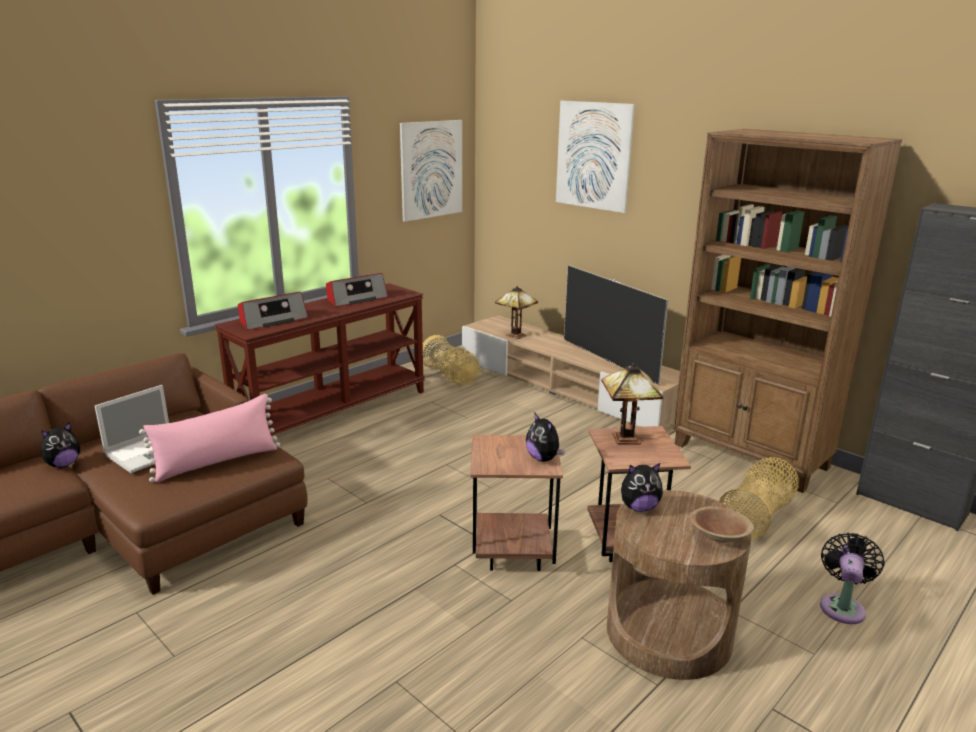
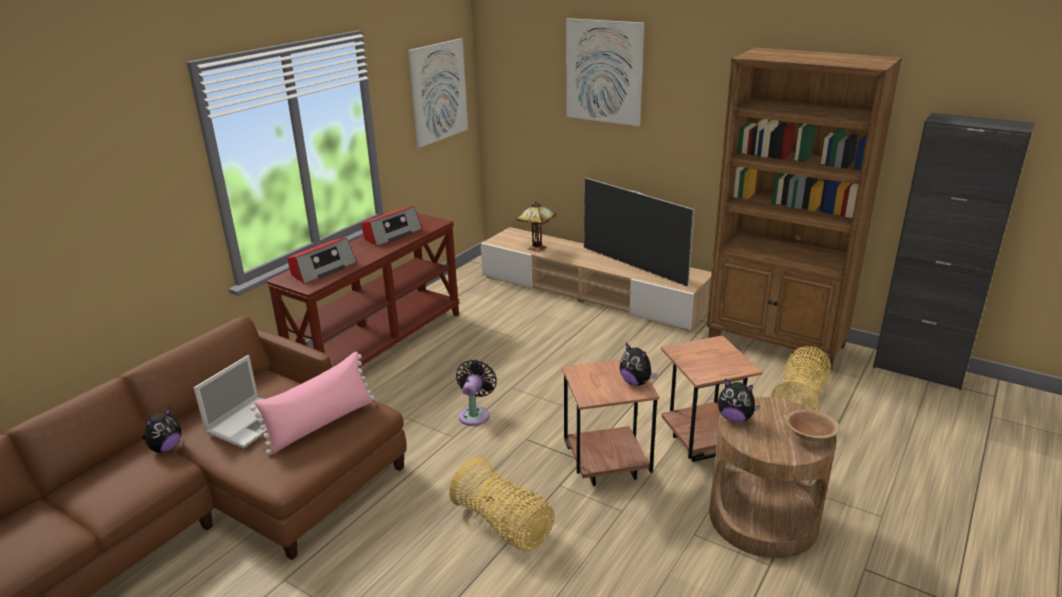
camera: 10 degrees left, 5 degrees up
basket [423,335,480,386] -> basket moved to [449,457,555,551]
table lamp [601,363,663,445] -> none
plush toy [621,463,663,512] -> plush toy turned 45 degrees clockwise [718,379,760,422]
black fan [820,533,885,624] -> black fan moved to [456,360,497,426]

